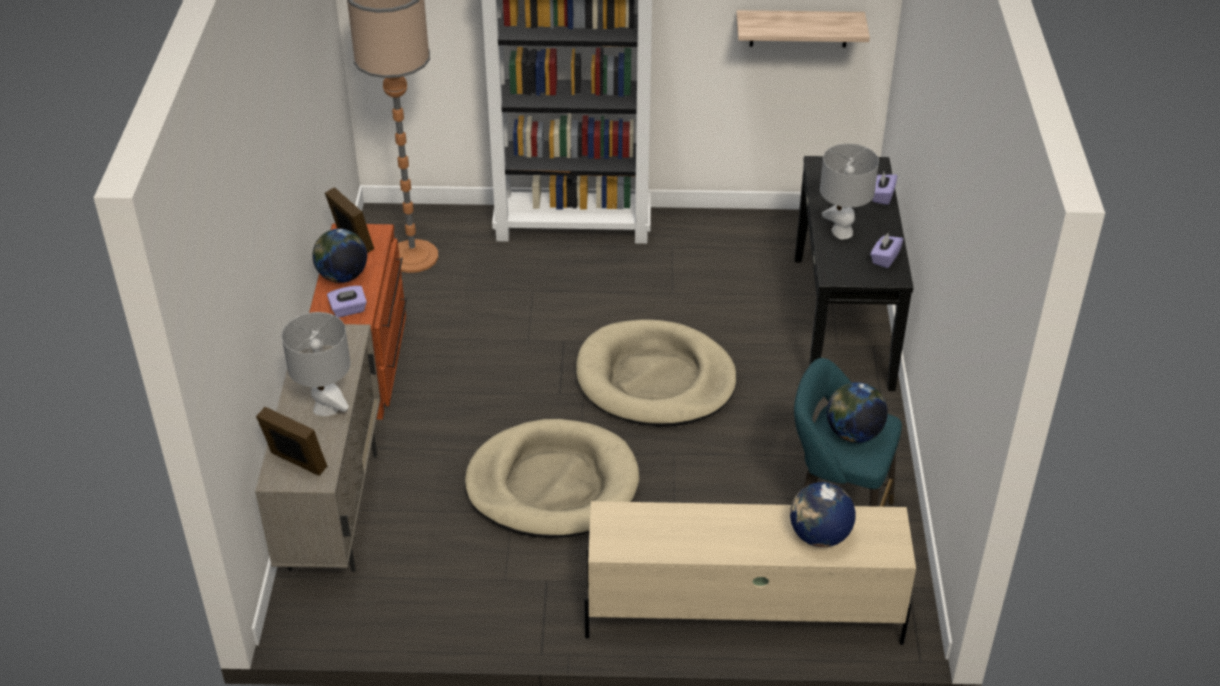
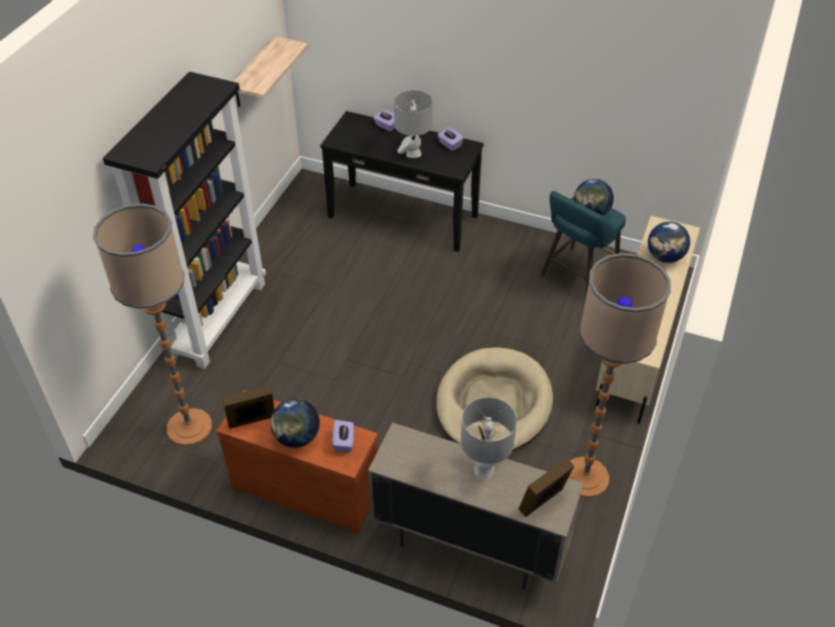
camera: 70 degrees left, 5 degrees up
beige dog bed [576,319,737,426] -> none
none -> floor lamp [569,253,671,498]

